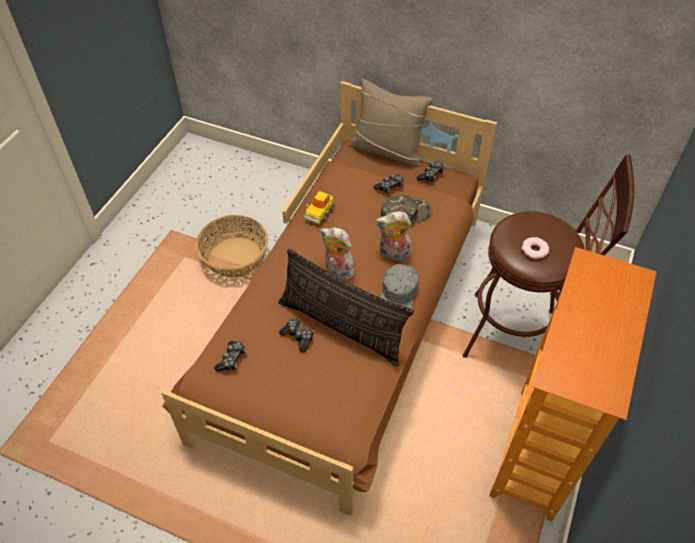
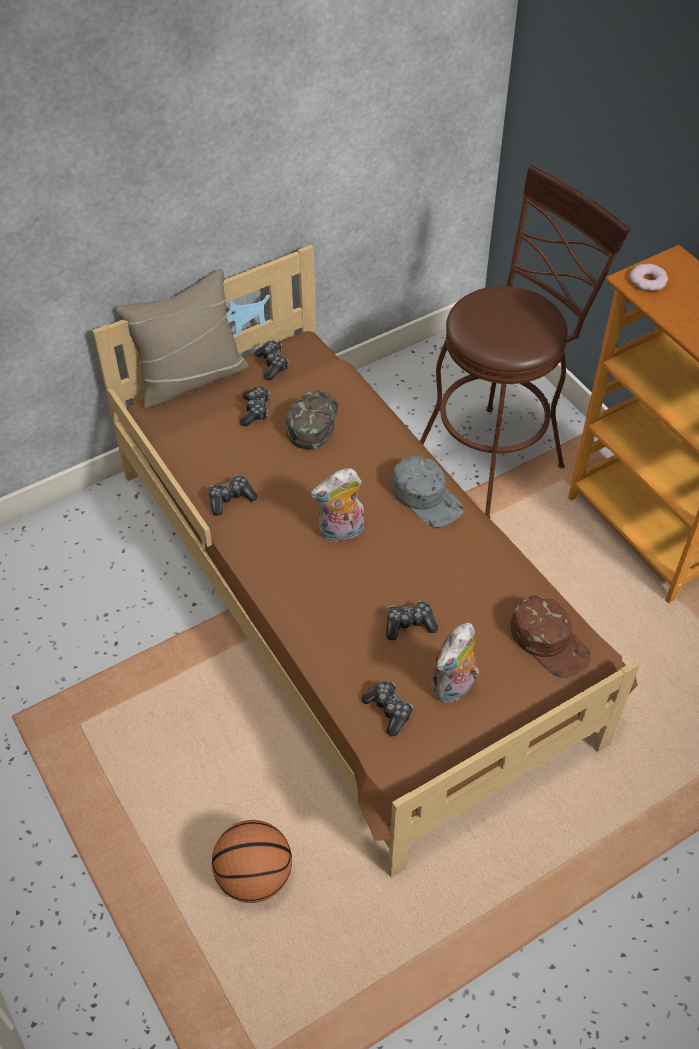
camera: 55 degrees left, 0 degrees up
basket [196,215,268,278] -> none
pillow [278,249,414,367] -> none
toy car [304,190,334,224] -> game controller [209,475,257,516]
plush toy [375,212,411,263] -> plush toy moved to [431,623,479,703]
donut [522,237,549,259] -> donut moved to [629,264,668,291]
none -> basketball [212,820,292,903]
none -> brown cap [511,596,592,678]

